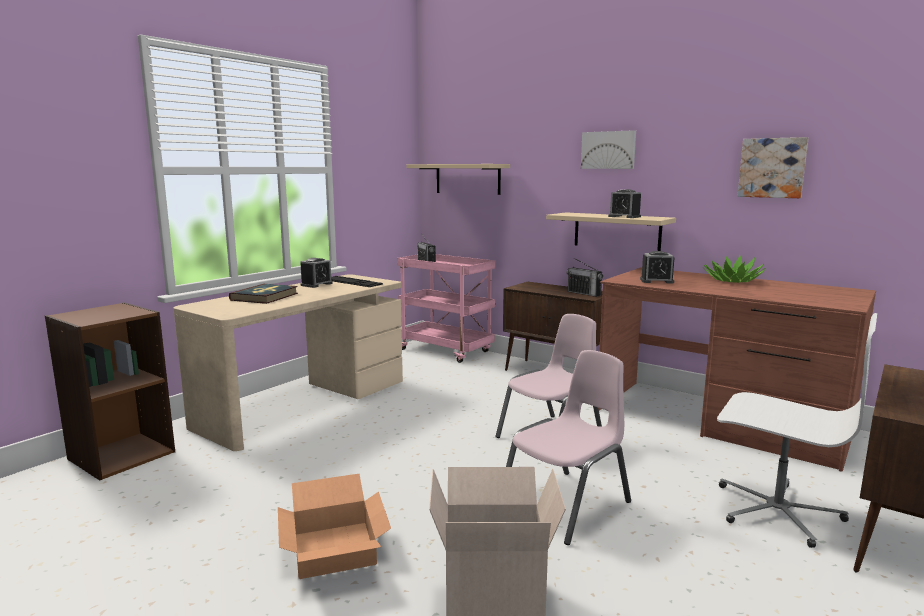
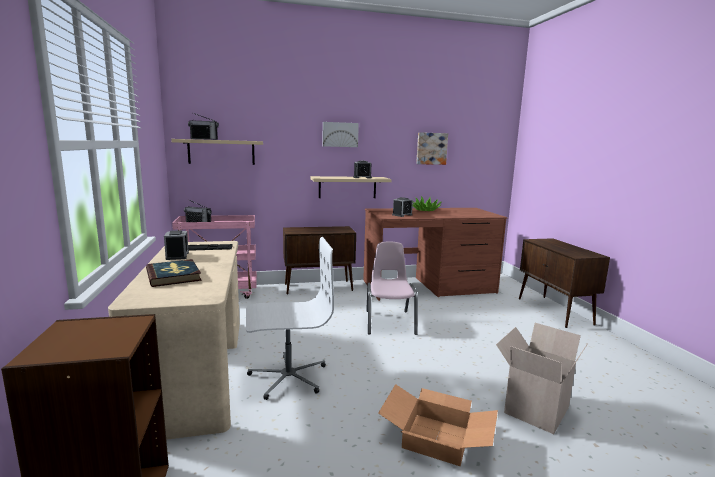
camera: 50 degrees left, 0 degrees up
pink chair [506,350,631,545] -> none
radio [567,258,603,297] -> radio moved to [188,113,219,140]
white office chair [717,313,877,548] -> white office chair moved to [246,237,334,400]

